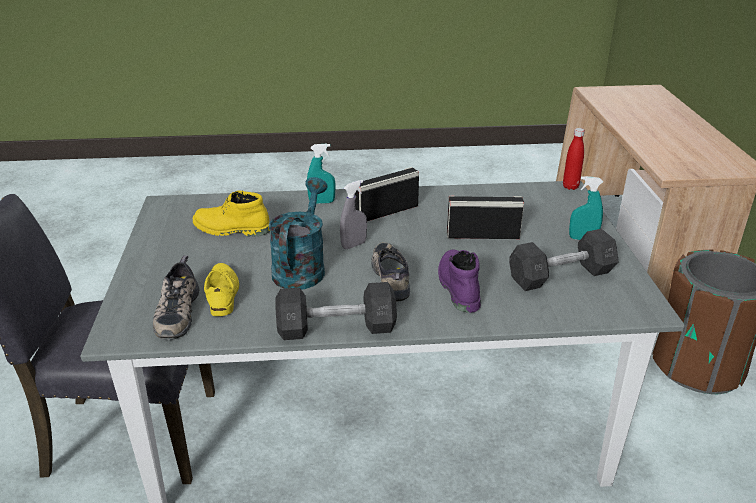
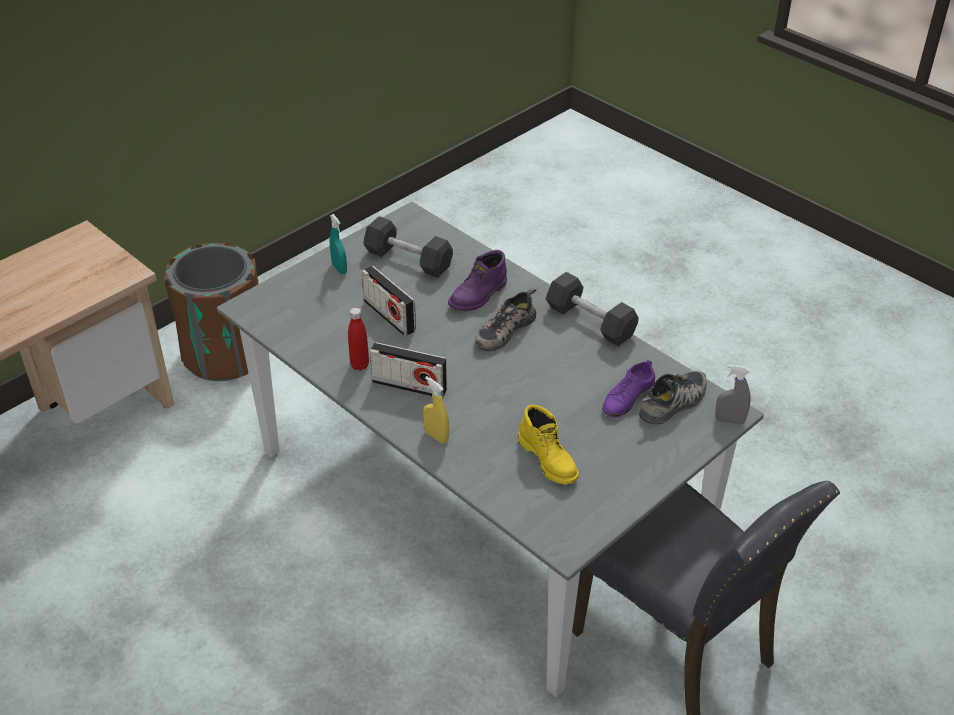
camera: 130 degrees left, 10 degrees up
yellow shoe [204,263,239,316] -> purple shoe [602,360,655,417]
turquoise watering can [269,177,328,290] -> none
turquoise spray bottle [307,144,335,204] -> yellow spray bottle [423,376,449,443]
grey spray bottle [340,180,367,249] -> grey spray bottle moved to [715,365,751,425]
red bottle [563,128,585,190] -> red bottle moved to [348,308,369,370]

